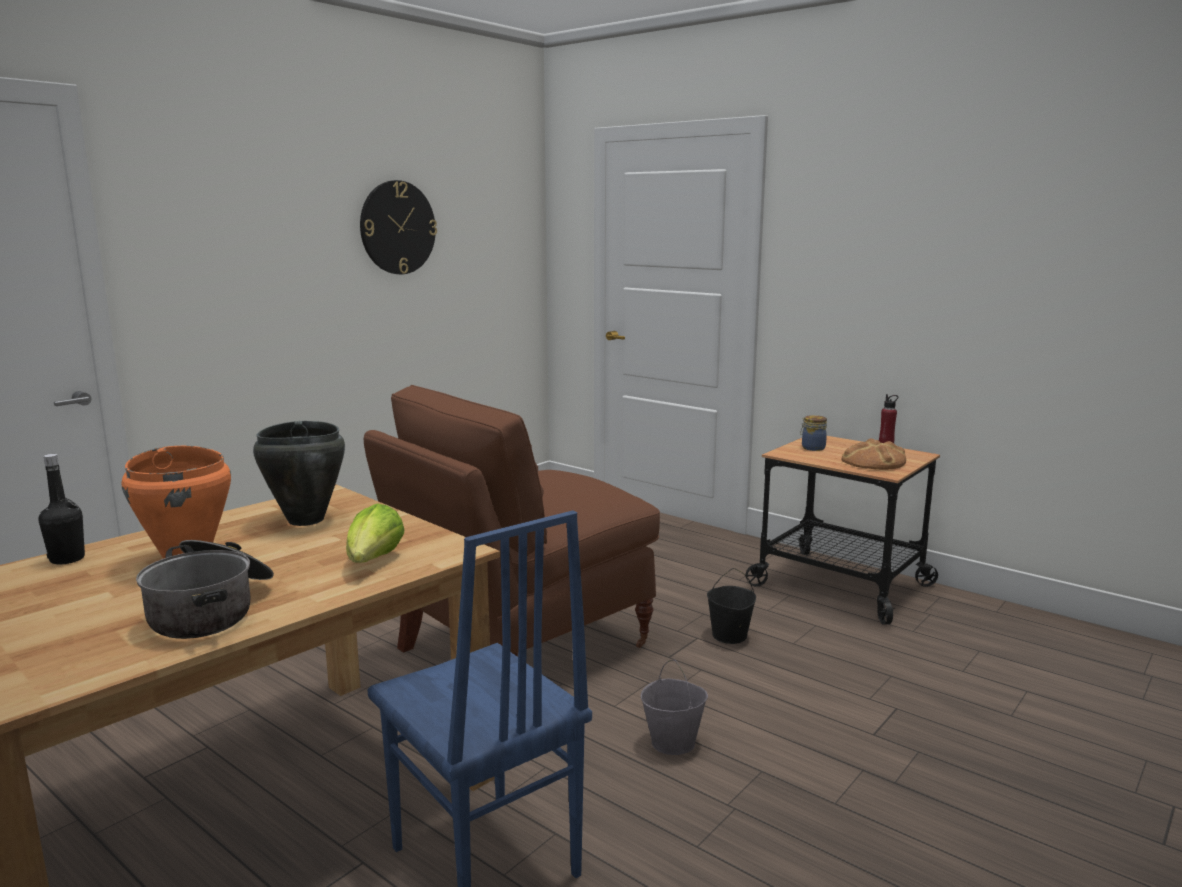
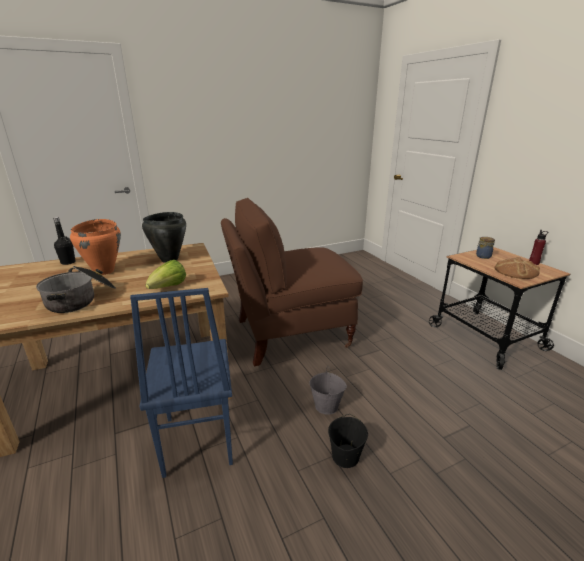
camera: 25 degrees right, 10 degrees up
wall clock [360,180,437,274] -> none
black bucket [707,568,756,644] -> black bucket moved to [328,414,368,468]

